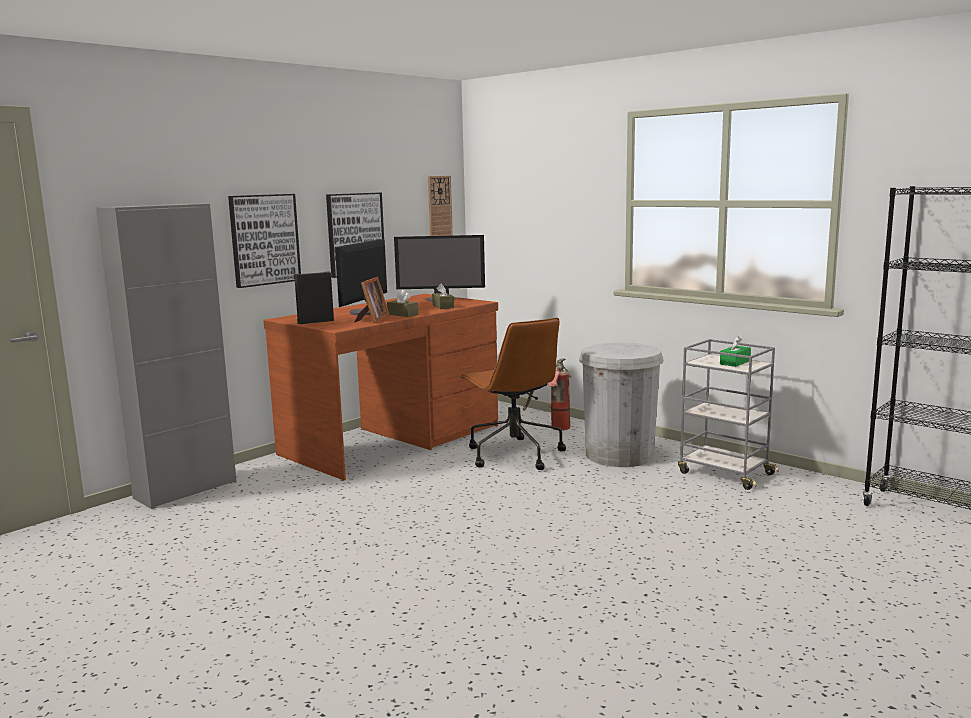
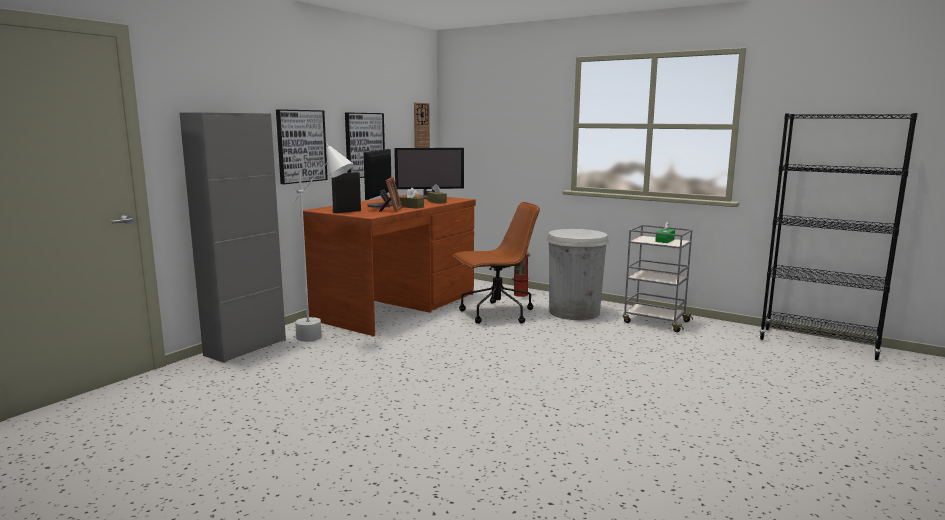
camera: 10 degrees left, 0 degrees up
brown office chair [459,318,566,470] -> brown office chair turned 75 degrees counterclockwise [453,202,540,324]
none -> white floor lamp [293,144,354,342]

